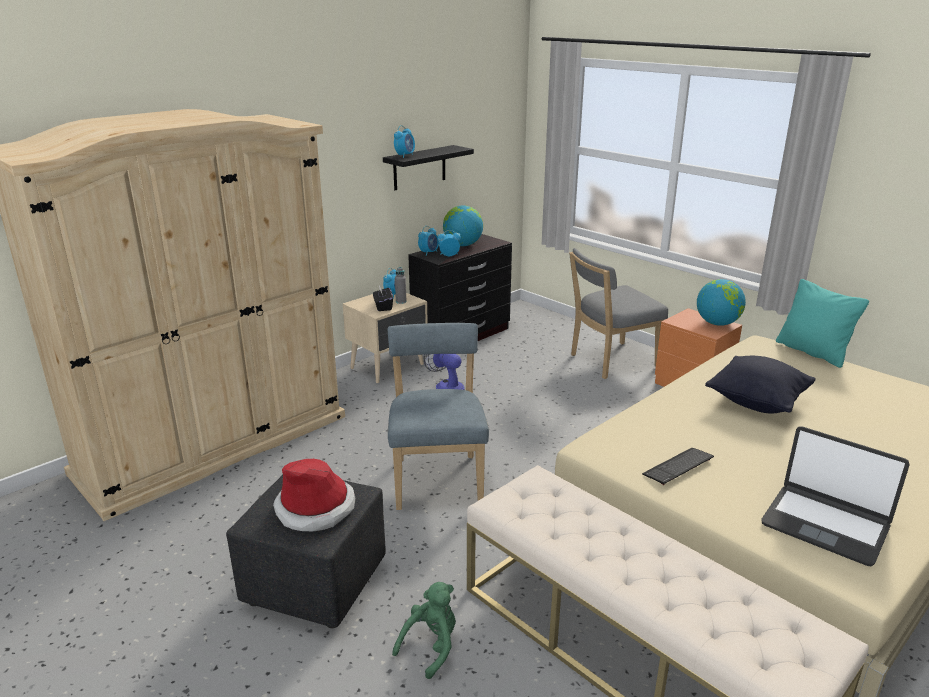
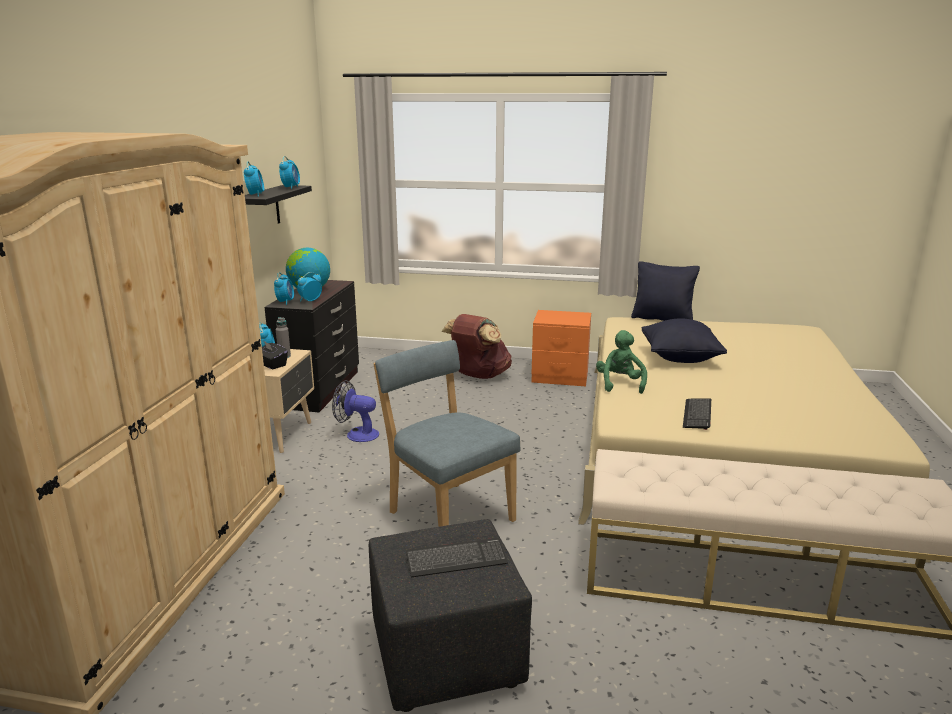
camera: 35 degrees left, 5 degrees down
hat [273,459,355,531] -> keyboard [406,538,508,578]
green plush toy [392,582,456,679] -> green plush toy moved to [596,330,647,394]
grey chair [569,248,668,379] -> brown backpack [441,314,512,379]
globe [697,279,746,326] -> none
laptop [761,426,909,566] -> none
turquoise pillow [776,279,869,368] -> black pillow [631,261,700,321]
none -> alarm clock [279,156,300,189]

